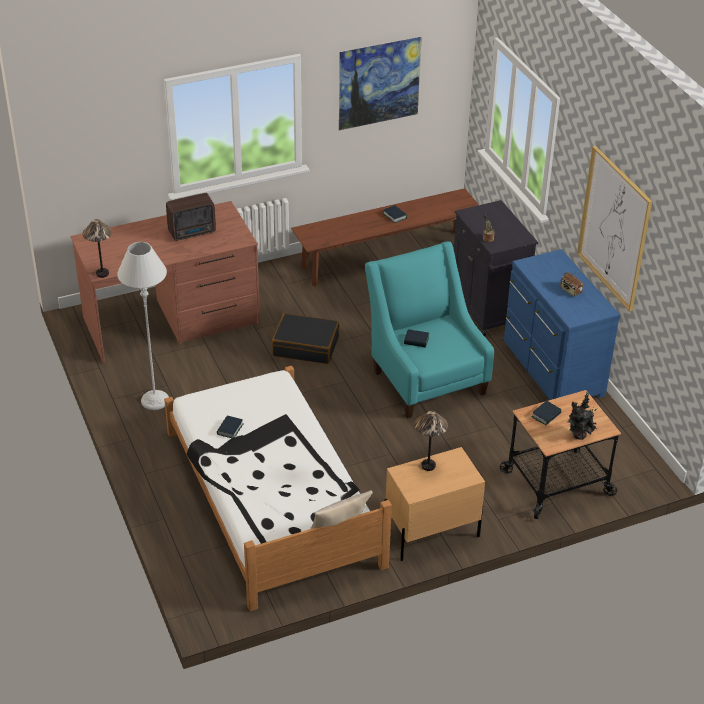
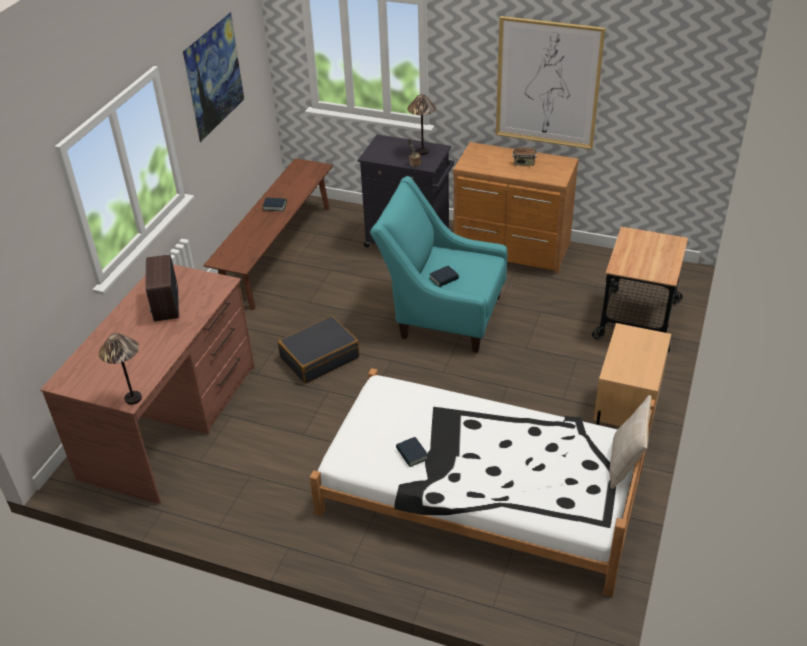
camera: 45 degrees left, 0 degrees up
grey floor lamp [117,242,169,410] -> none
radio [166,193,216,241] -> radio turned 150 degrees clockwise [145,254,179,322]
table lamp [414,410,448,471] -> table lamp moved to [407,94,436,155]
blue dresser [504,249,620,400] -> brown dresser [453,142,579,273]
book [531,401,561,425] -> none
potted plant [567,392,598,440] -> none

